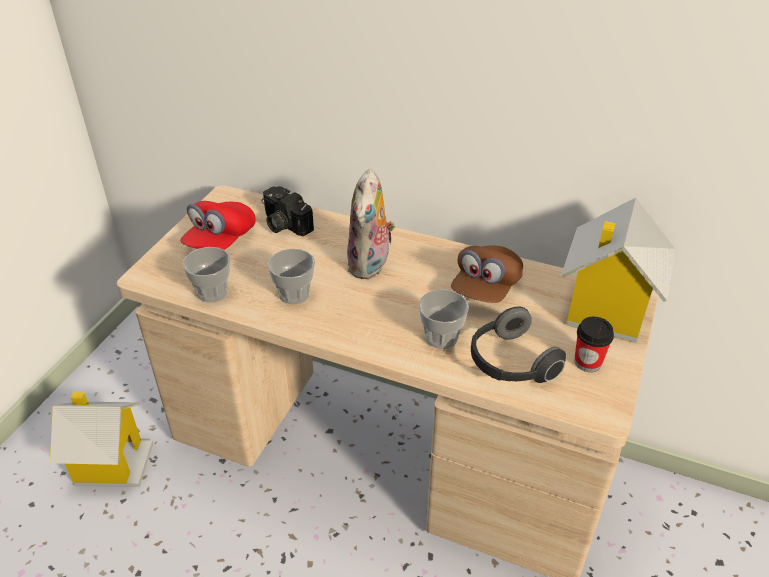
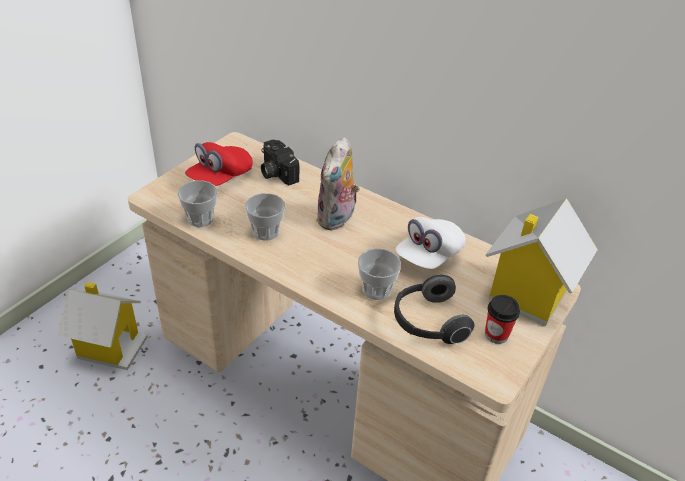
camera: 10 degrees right, 0 degrees up
brown cap [451,245,523,303] -> white cap [396,217,466,269]

